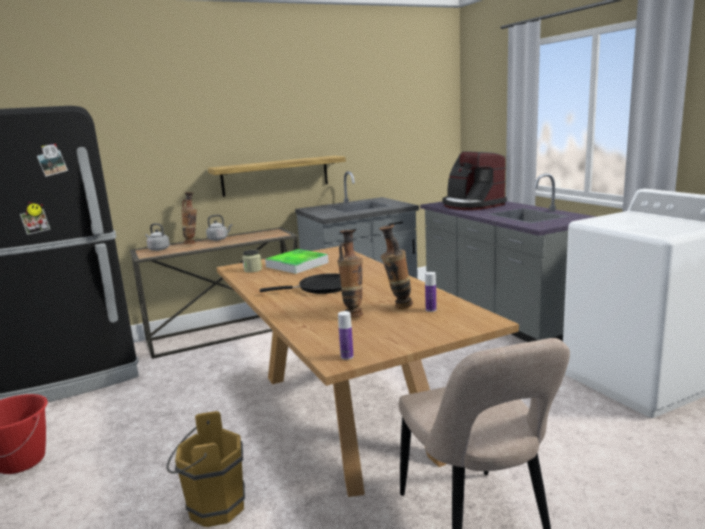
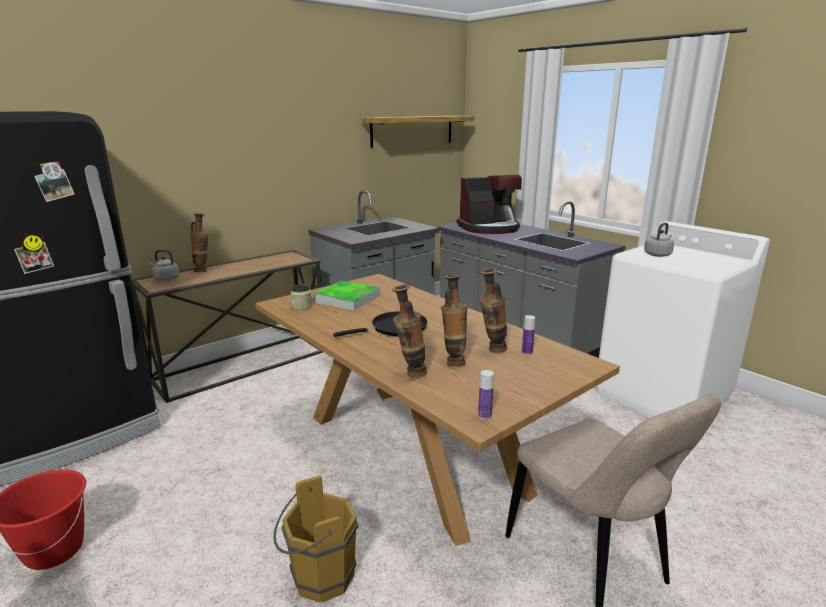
camera: 15 degrees left, 5 degrees up
grey kettle [206,215,232,241] -> grey kettle moved to [644,222,674,257]
shelf [208,156,346,197] -> shelf moved to [361,116,475,148]
coffee machine [442,151,507,210] -> coffee machine turned 60 degrees counterclockwise [457,175,522,234]
none -> vase [392,285,427,378]

